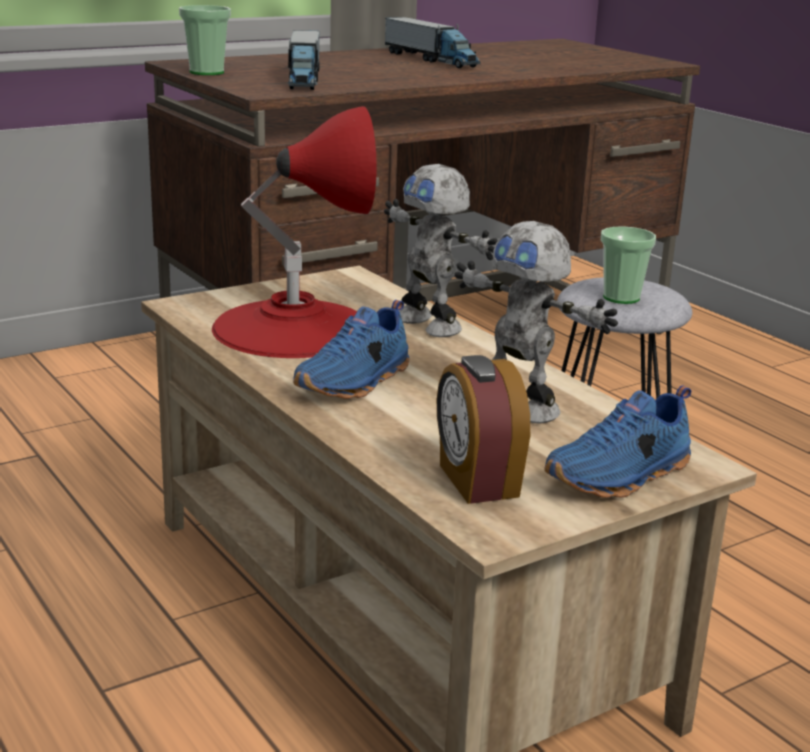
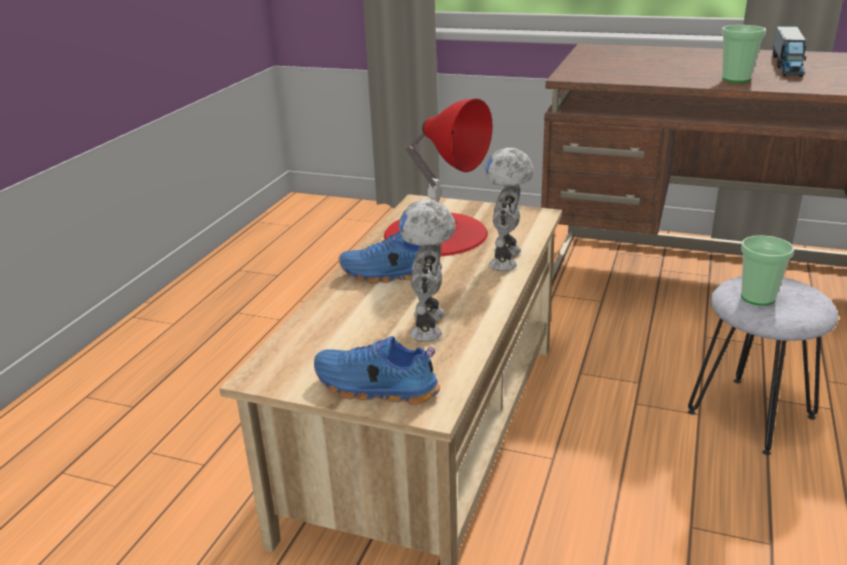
camera: 55 degrees right, 5 degrees up
cup [179,5,231,75] -> cup moved to [722,25,766,83]
toy truck [287,30,319,90] -> none
alarm clock [437,355,530,504] -> none

